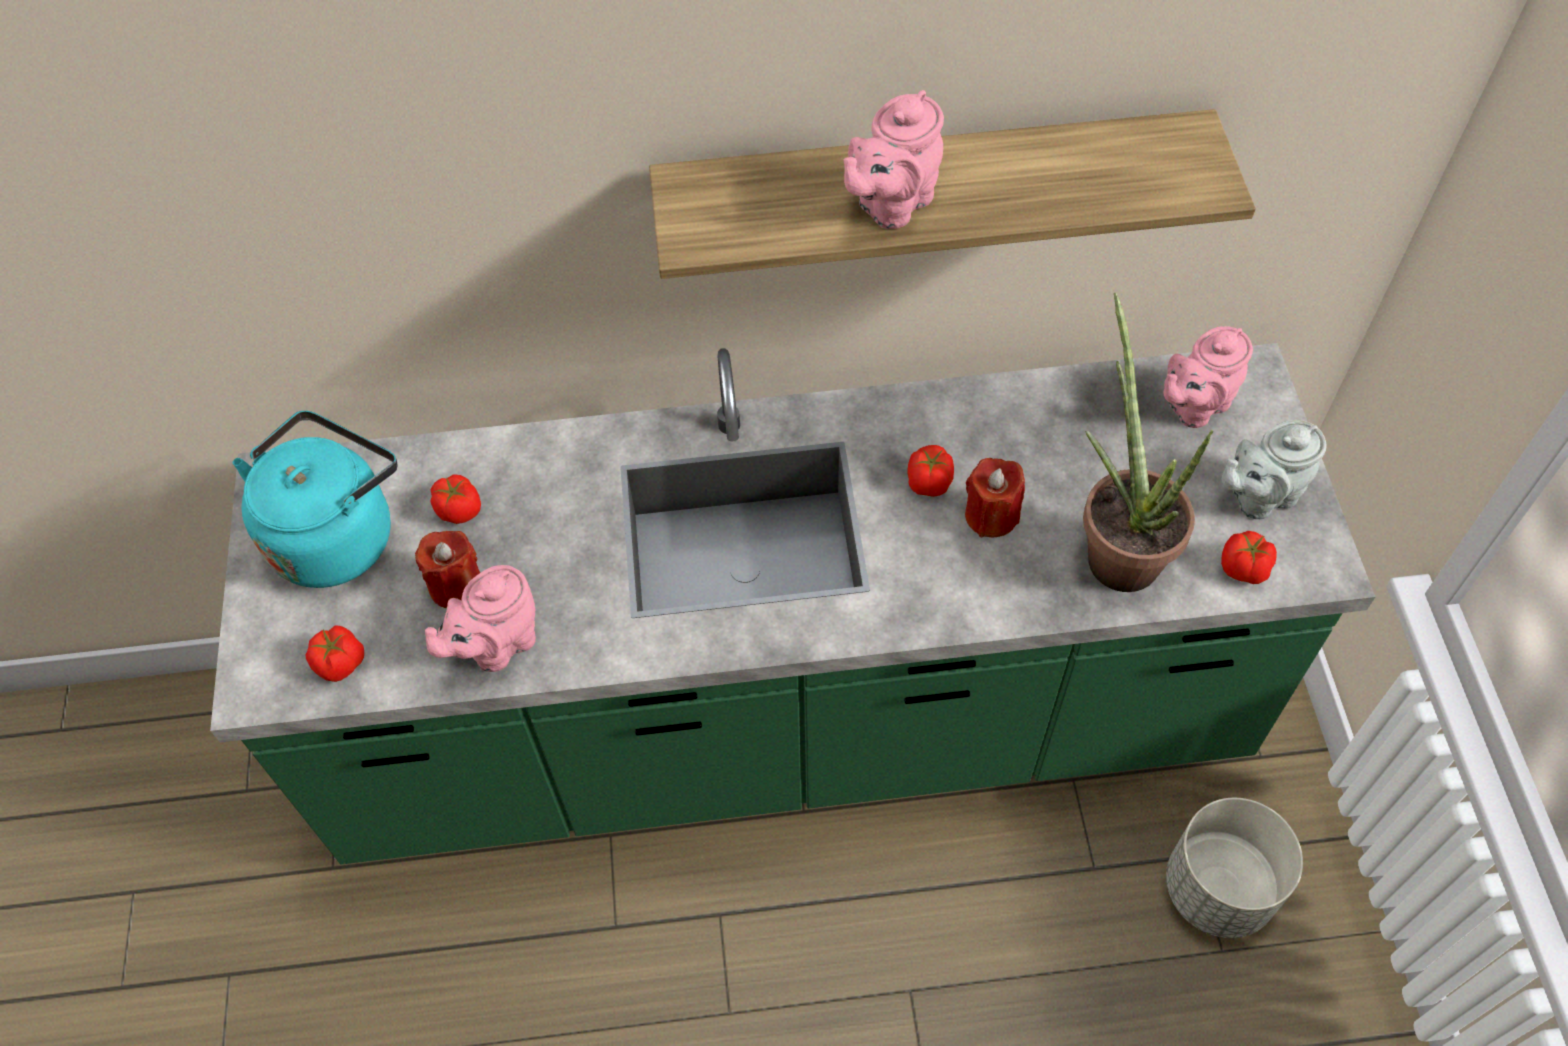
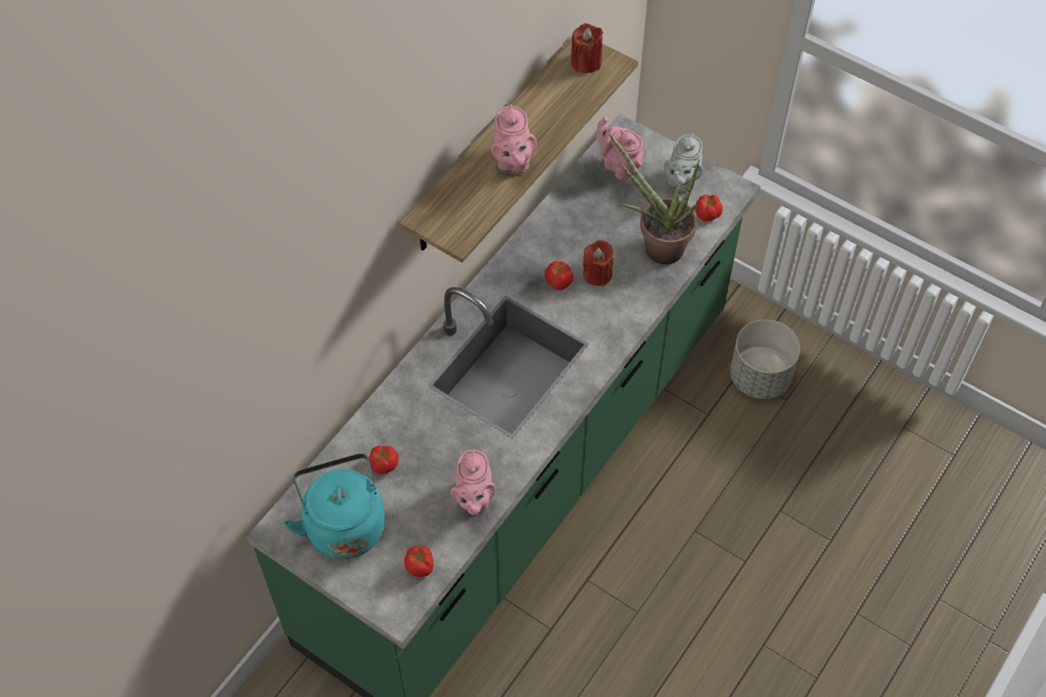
camera: 50 degrees left, 0 degrees up
red candle [415,531,480,608] -> red candle moved to [571,23,603,73]
pink teapot [1164,326,1253,428] -> pink teapot turned 135 degrees clockwise [597,117,643,180]

